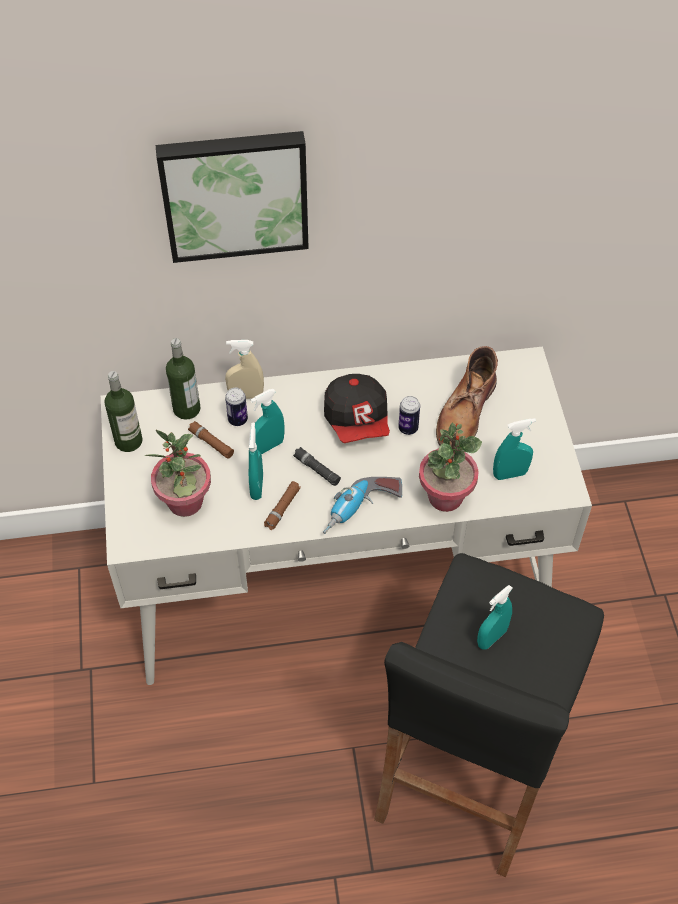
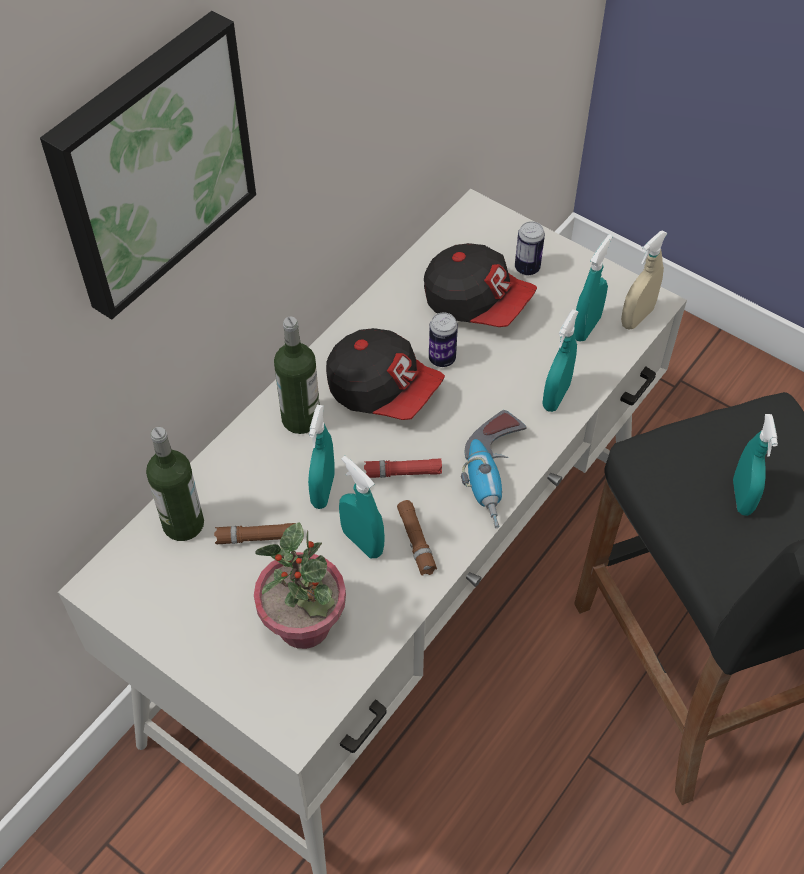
camera: 45 degrees left, 0 degrees up
bottle [104,371,143,452] -> bottle moved to [274,317,320,434]
beige spray bottle [225,340,264,399] -> beige spray bottle moved to [621,230,668,330]
can [225,387,248,426] -> can moved to [515,221,545,275]
black flashlight [293,447,341,486] -> red flashlight [364,459,442,478]
potted plant [419,422,482,512] -> turquoise spray bottle [543,309,579,412]
brown boot [436,346,498,450] -> cap [424,243,537,327]

